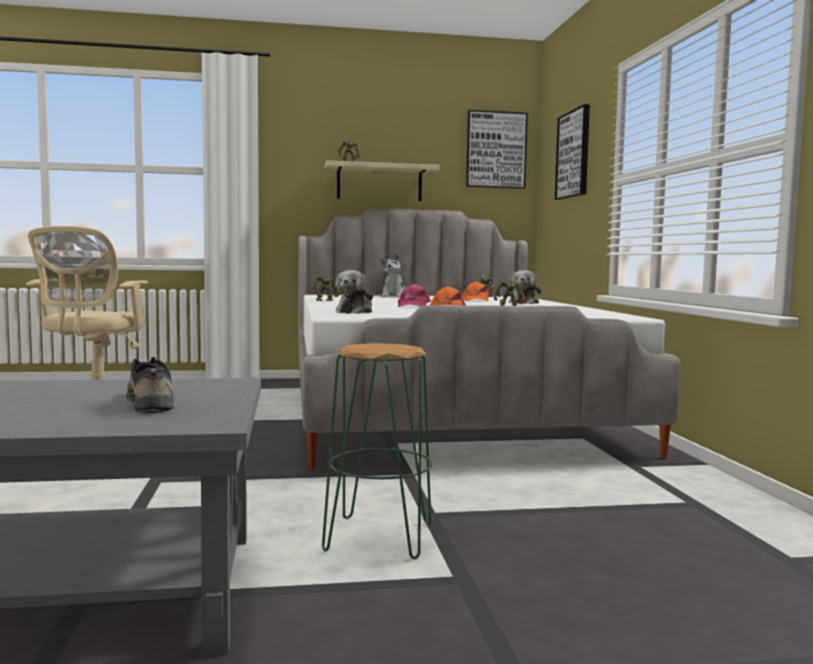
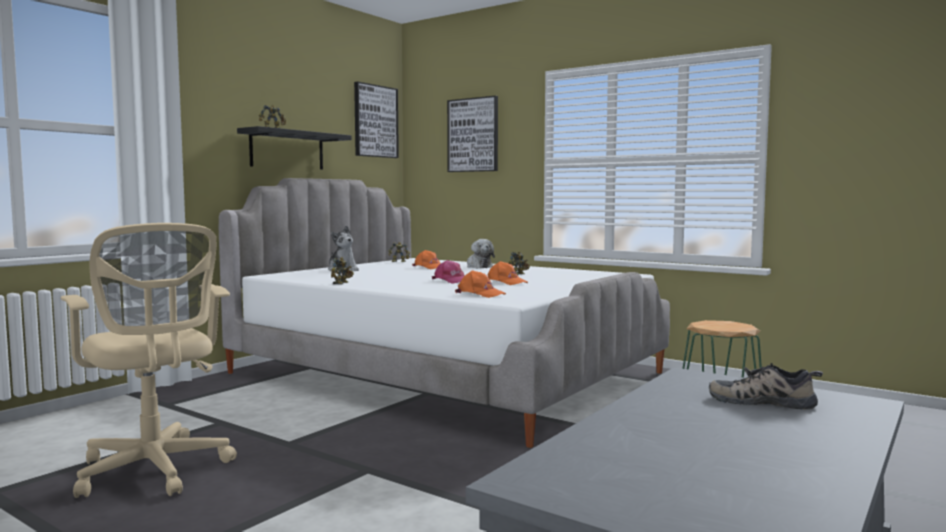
camera: 45 degrees left, 0 degrees up
beige shelf [325,161,440,201] -> black shelf [237,126,352,169]
plush toy [336,270,374,314] -> orange cap [455,270,506,298]

